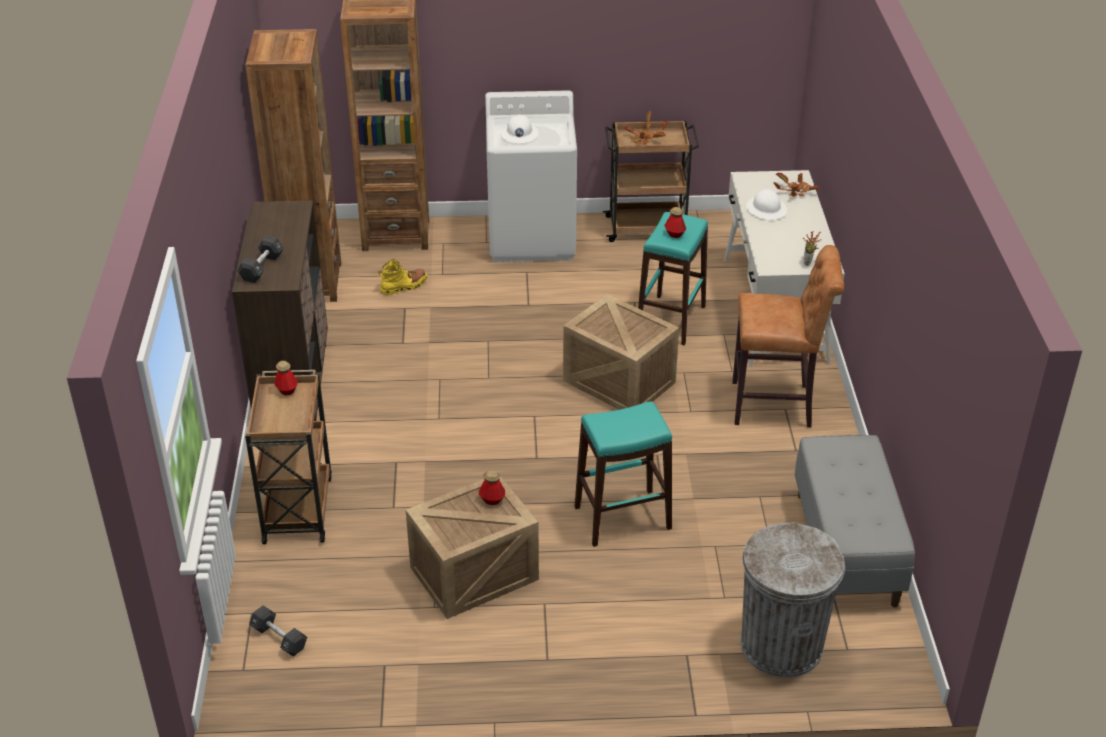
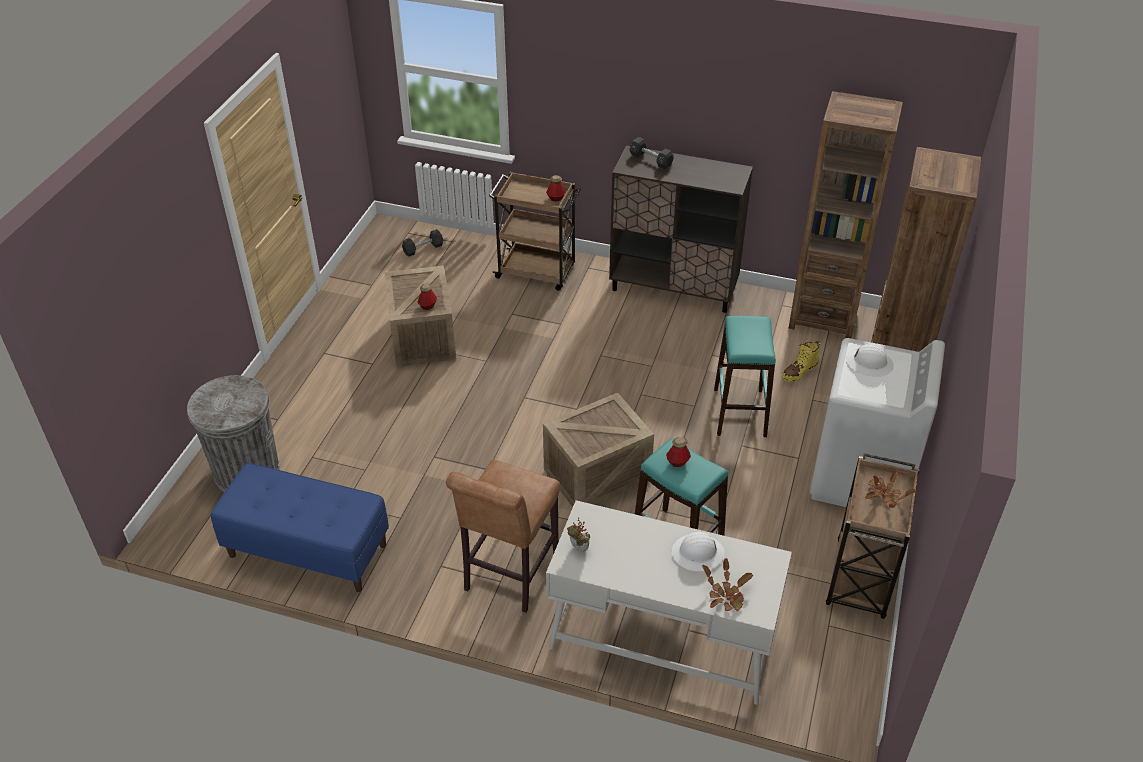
camera: 110 degrees right, 5 degrees up
yellow boot [378,259,427,295] -> yellow boot turned 60 degrees clockwise [782,341,820,382]
turquoise stool [574,401,672,547] -> turquoise stool moved to [714,316,776,437]
grey bench [795,435,915,607] -> blue bench [211,463,389,592]

